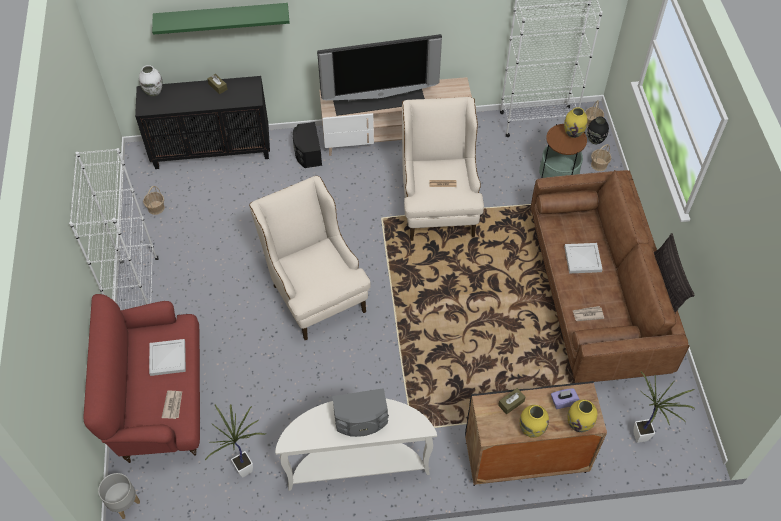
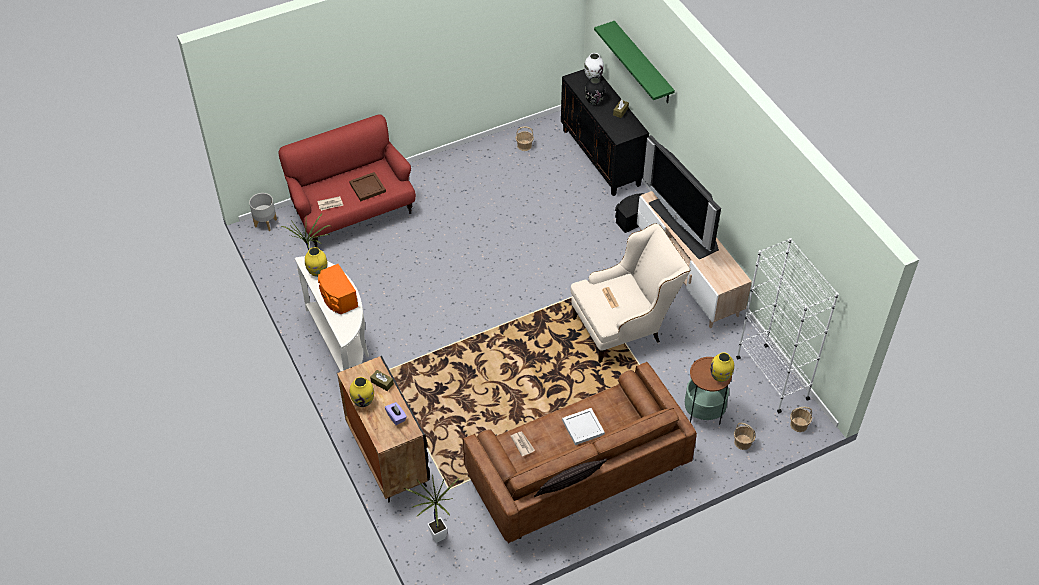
camera: 70 degrees right, 5 degrees down
white bookcase [69,148,159,309] -> none
white tray [149,339,186,376] -> brown tray [349,172,386,201]
beige armchair [249,176,370,340] -> none
grey speaker [332,388,389,437] -> orange speaker [318,264,358,314]
yellow vase [567,400,597,432] -> yellow vase moved to [305,247,327,277]
black vase [587,117,609,144] -> black vase moved to [585,77,605,105]

